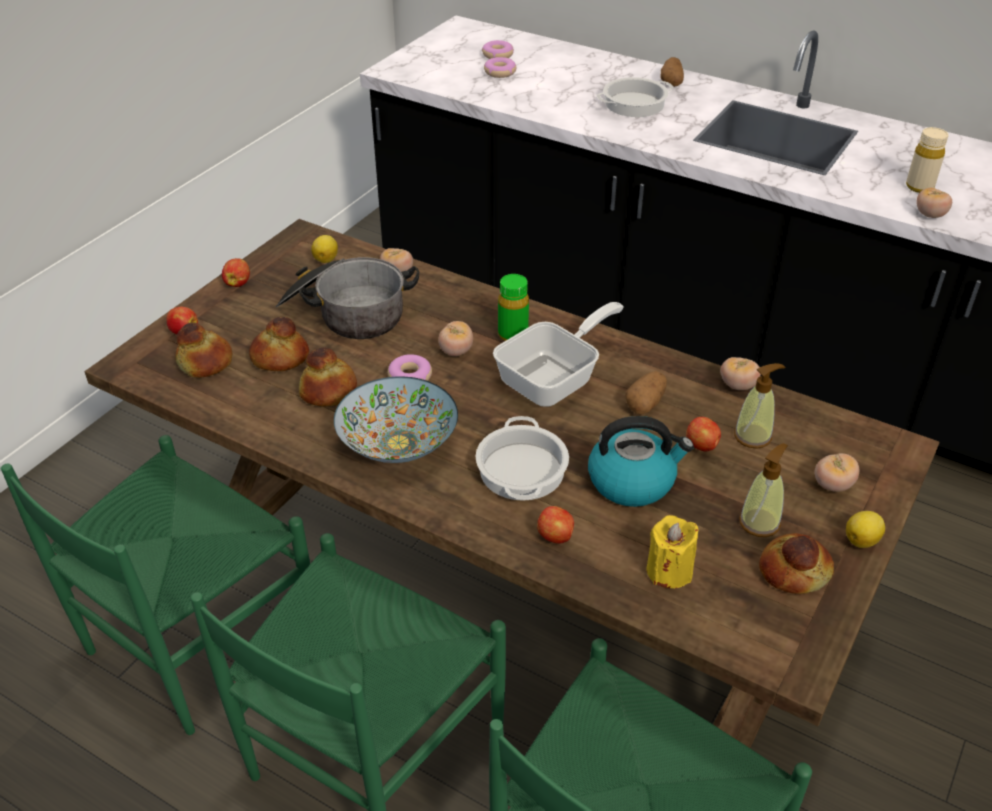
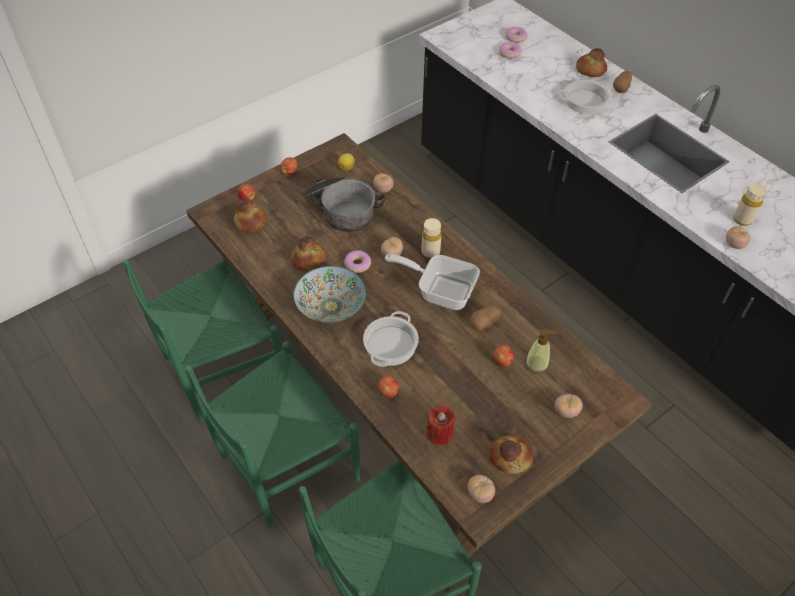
camera: 20 degrees right, 10 degrees up
bread [249,317,309,371] -> bread moved to [576,48,607,77]
frying pan [493,302,624,407] -> frying pan turned 135 degrees counterclockwise [385,254,480,310]
green bottle [498,274,529,341] -> beige bottle [421,218,442,258]
kettle [588,416,694,507] -> none
yellow candle [646,515,699,588] -> red candle [427,405,456,445]
tomato [720,357,761,390] -> tomato moved to [468,475,495,503]
soap dispenser [739,443,788,537] -> none
lemon [846,511,885,548] -> none

